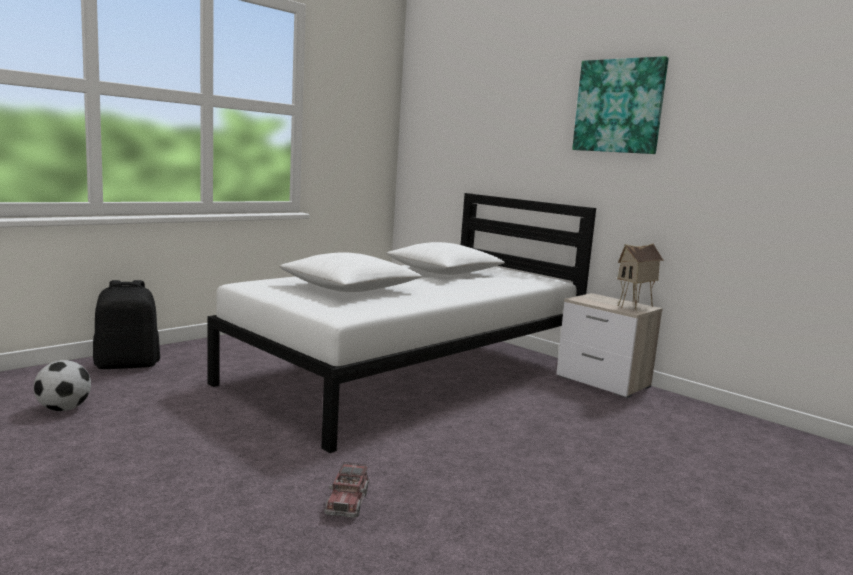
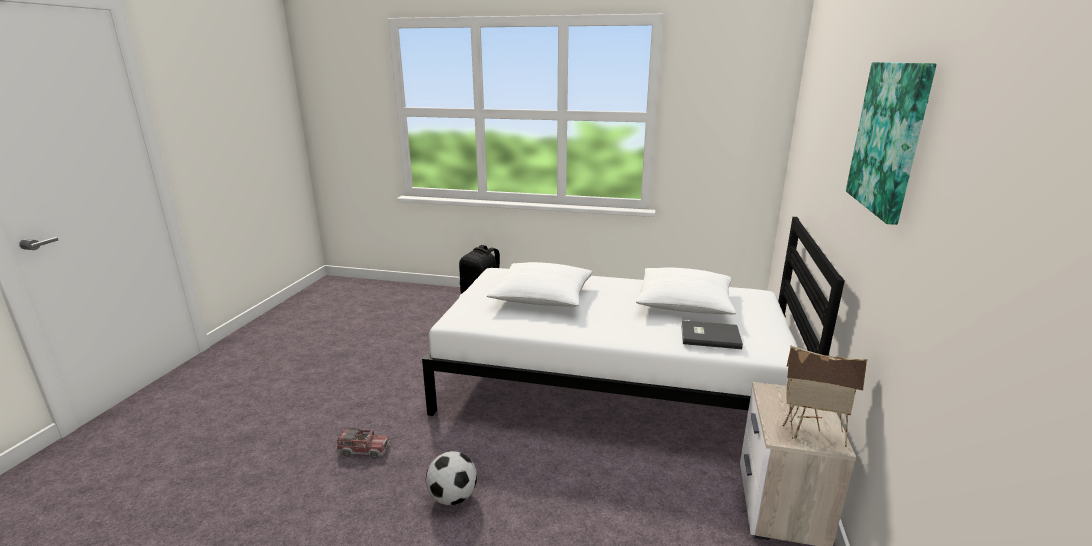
camera: 60 degrees right, 10 degrees up
football [34,360,91,411] -> football moved to [426,451,477,505]
toy truck [325,462,370,518] -> toy truck turned 150 degrees counterclockwise [336,428,390,458]
none -> grey book [681,320,743,349]

